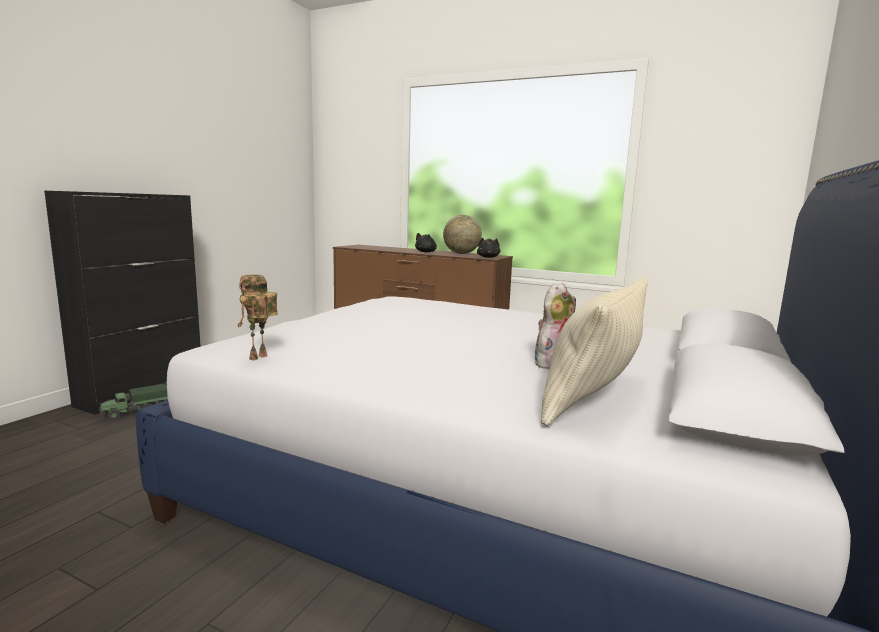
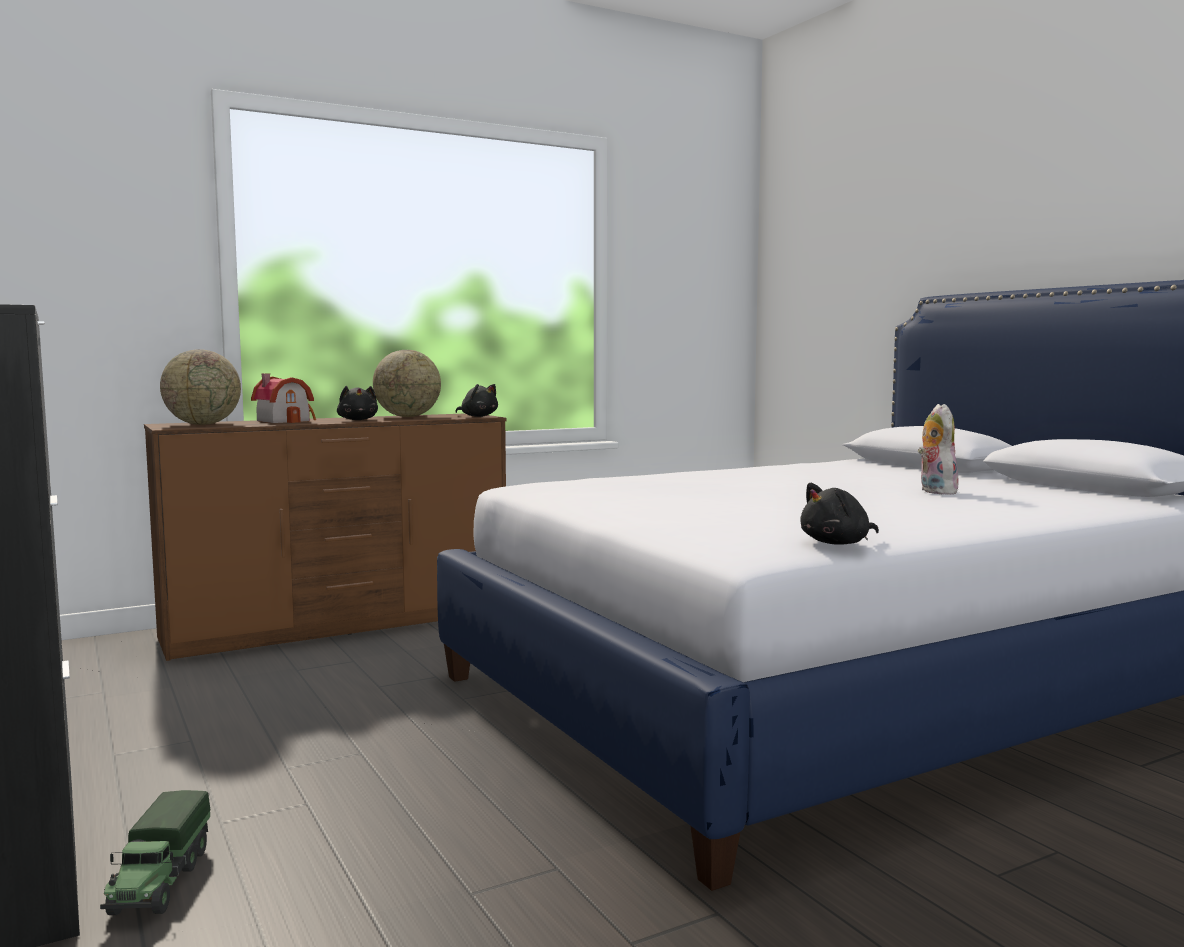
camera: 55 degrees left, 5 degrees down
toy robot [238,274,278,360] -> black plush toy [800,483,879,545]
beige pillow [541,278,648,426] -> none
none -> globe [160,349,241,425]
none -> toy house [251,373,316,423]

